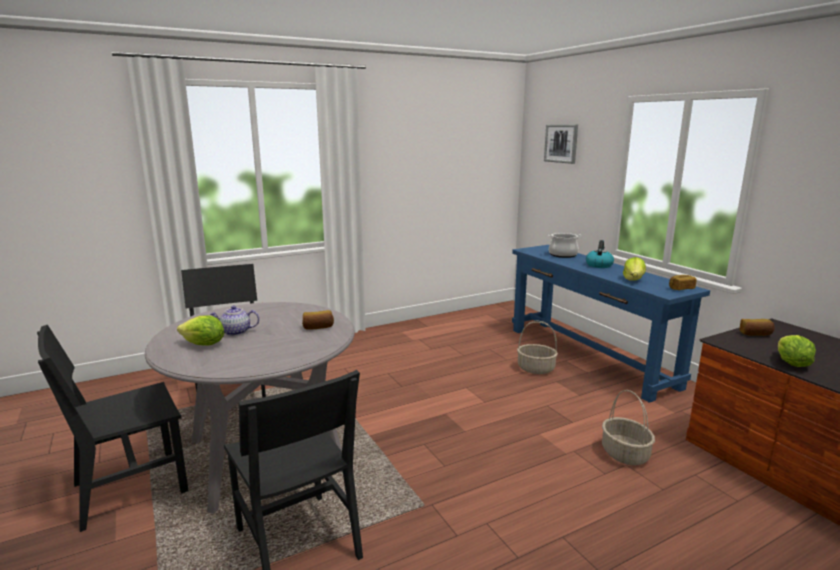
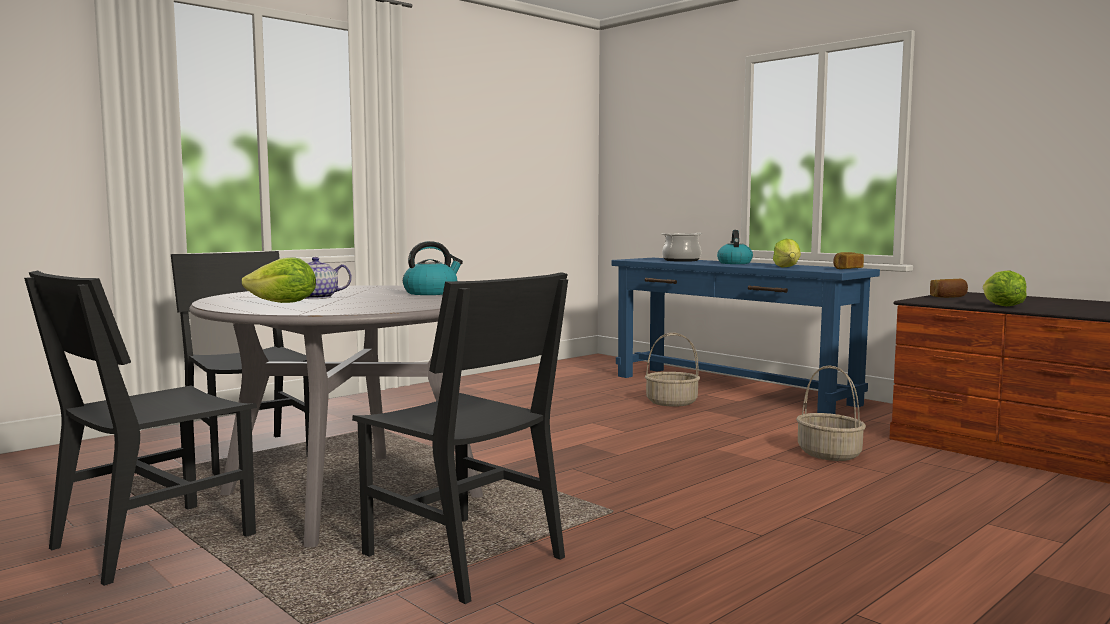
camera: 15 degrees left, 10 degrees down
bread [302,310,334,330] -> kettle [403,241,463,295]
picture [544,124,578,164] -> none

